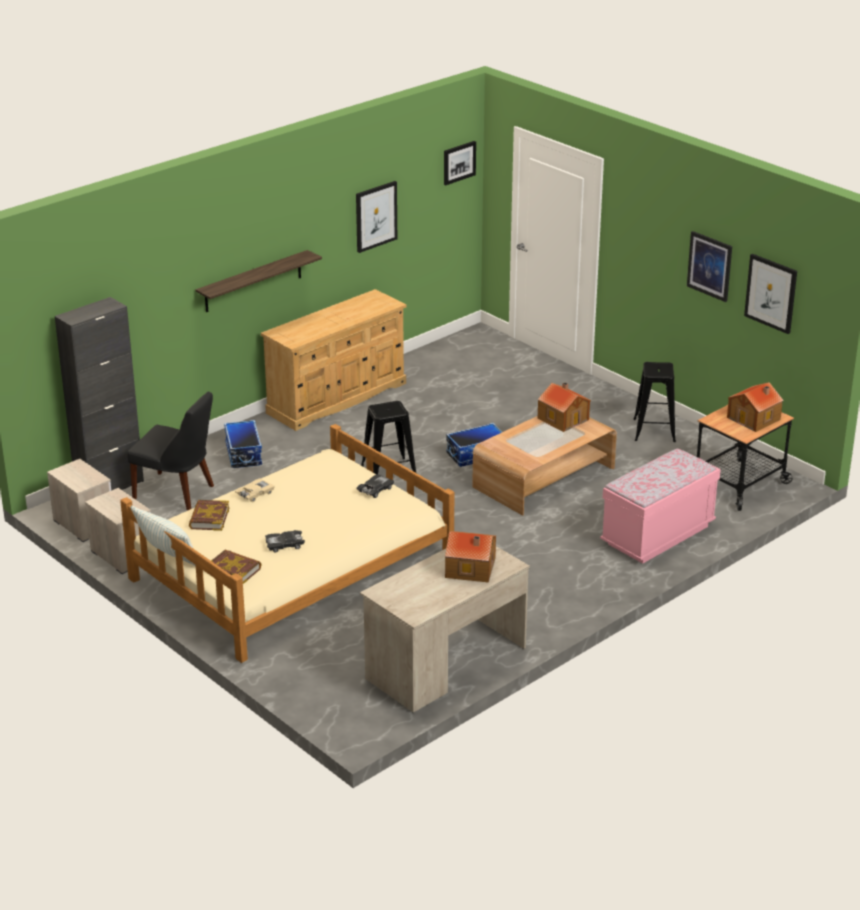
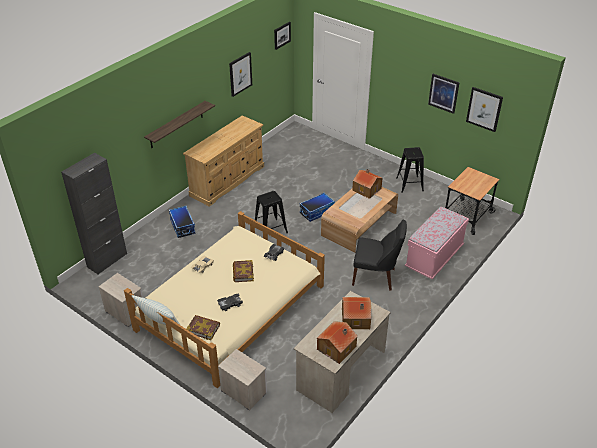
camera: 10 degrees left, 10 degrees up
nightstand [47,459,111,542] -> nightstand moved to [218,349,267,411]
black chair [128,392,214,510] -> black chair moved to [352,220,407,291]
book [189,500,229,531] -> book moved to [233,260,254,282]
toy house [727,382,784,432] -> toy house moved to [317,321,358,364]

